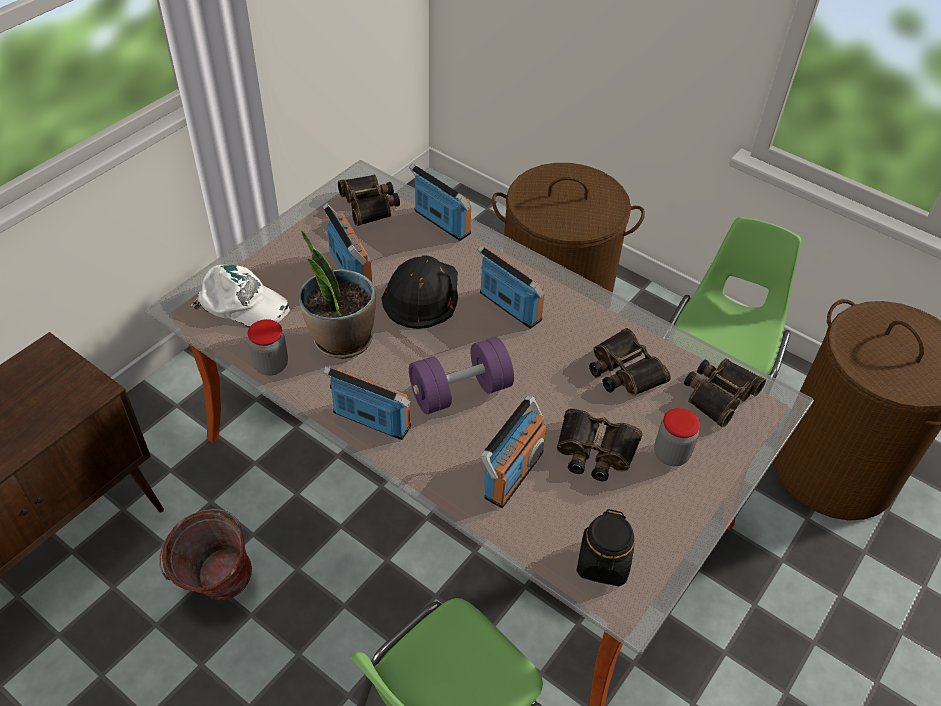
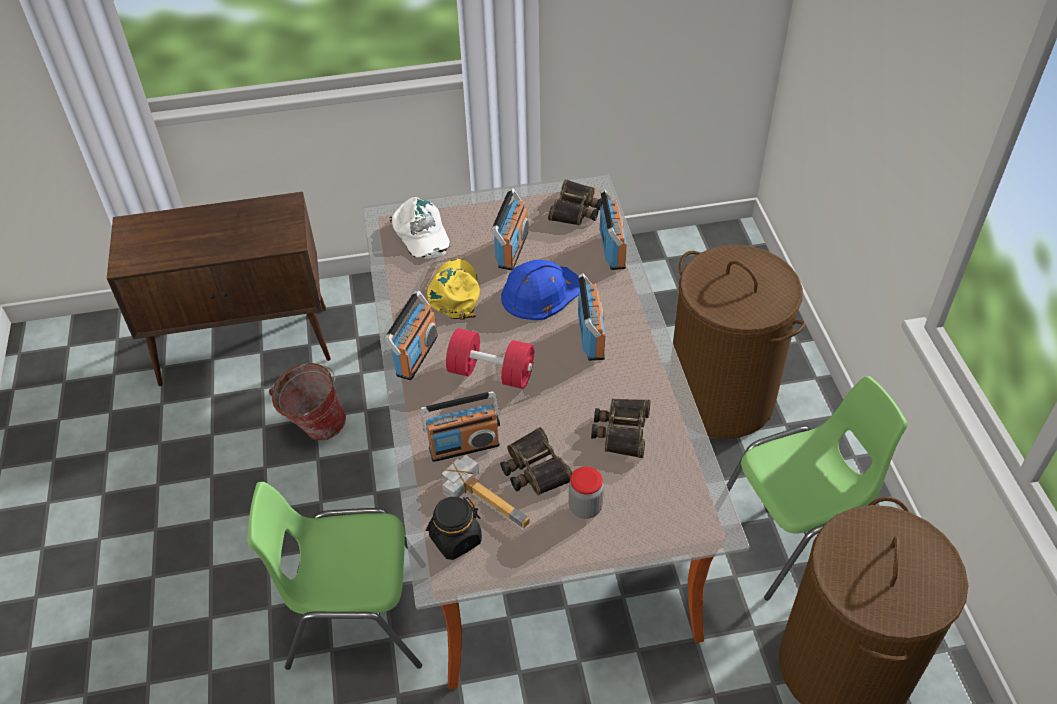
camera: 45 degrees right, 0 degrees up
jar [248,319,288,376] -> none
potted plant [299,231,375,359] -> yellow cap [427,259,480,320]
radio [323,366,411,440] -> radio turned 45 degrees clockwise [385,290,438,380]
black hard hat [382,255,458,329] -> blue hard hat [501,260,580,320]
purple dumbbell [409,337,514,414] -> red dumbbell [446,328,534,389]
binoculars [684,358,766,427] -> none
none -> hammer [441,455,530,528]

